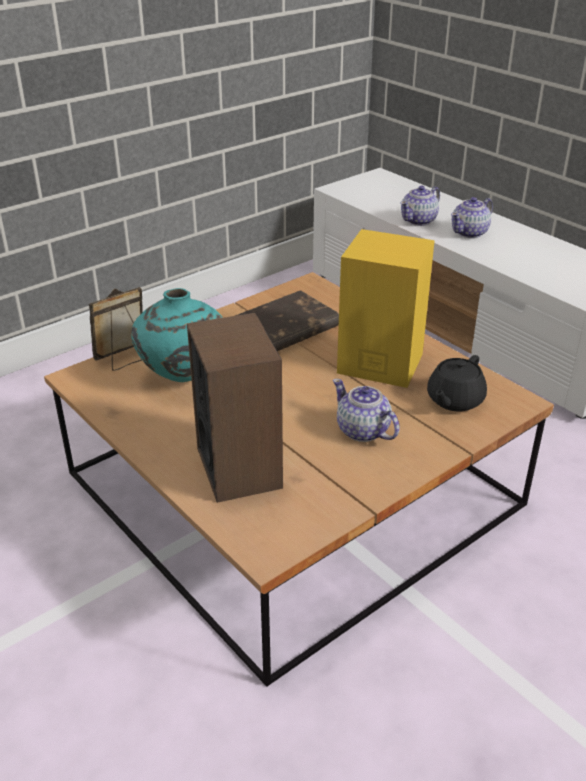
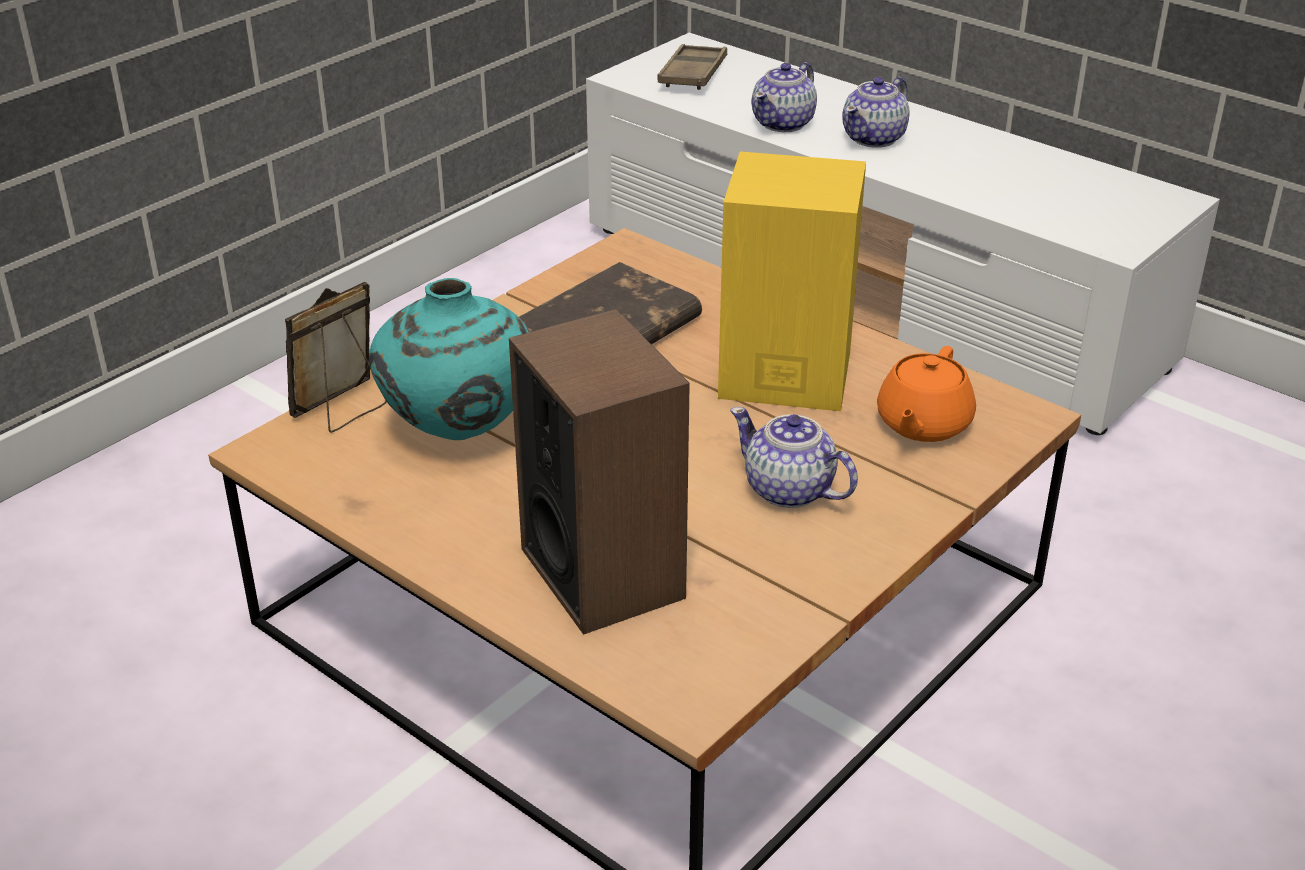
camera: 10 degrees left, 0 degrees up
black teapot [427,355,487,412] -> orange teapot [877,346,976,442]
none -> brown tray [657,44,727,90]

